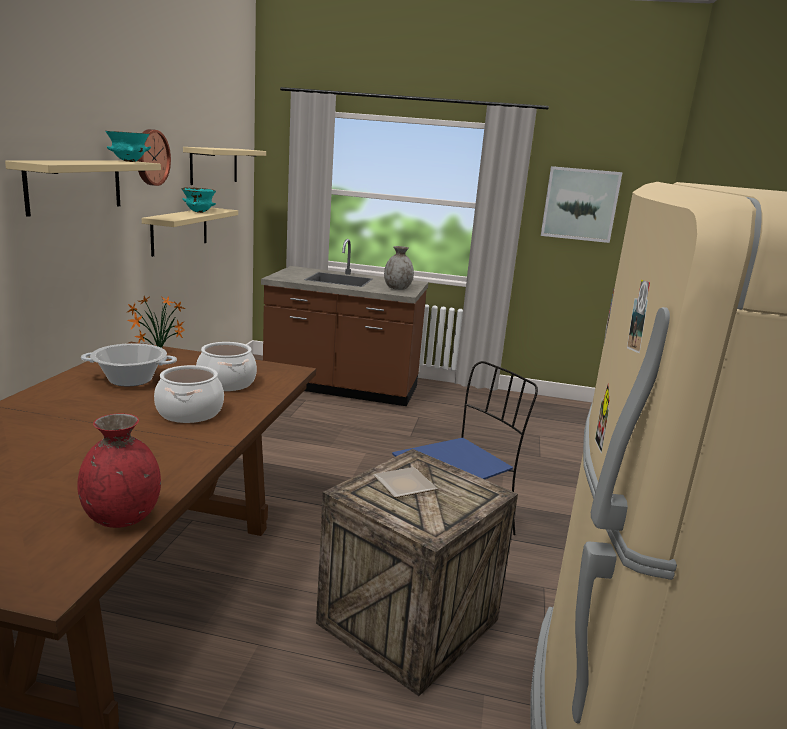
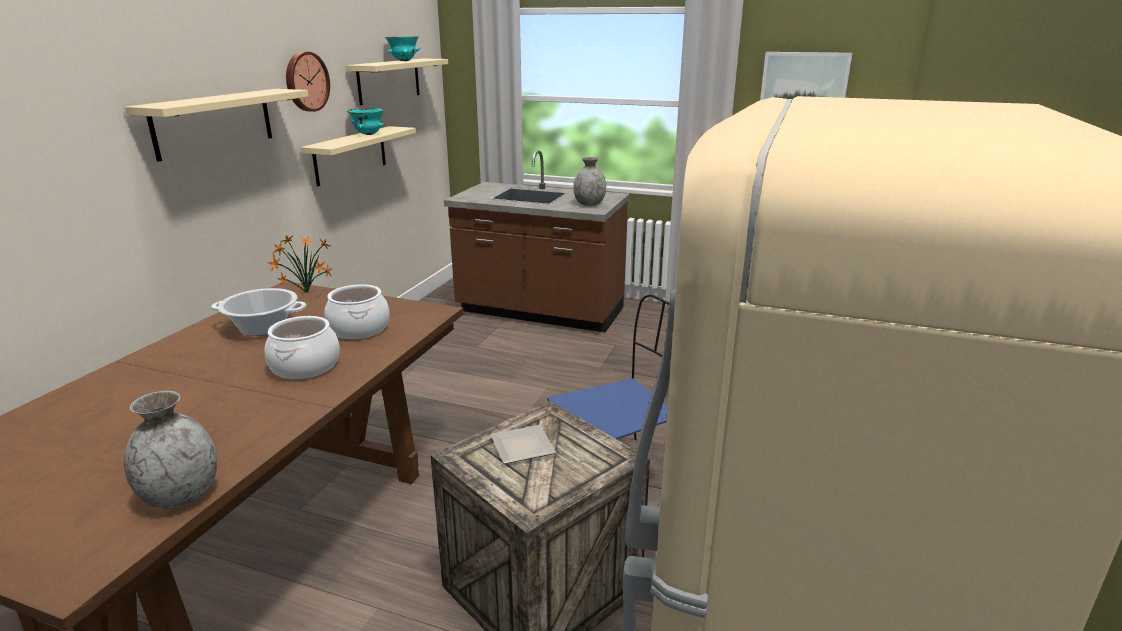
camera: 10 degrees right, 5 degrees up
red vase [77,414,161,528] -> grey vase [124,391,217,509]
turquoise bowl [105,131,151,162] -> turquoise bowl moved to [385,36,420,61]

